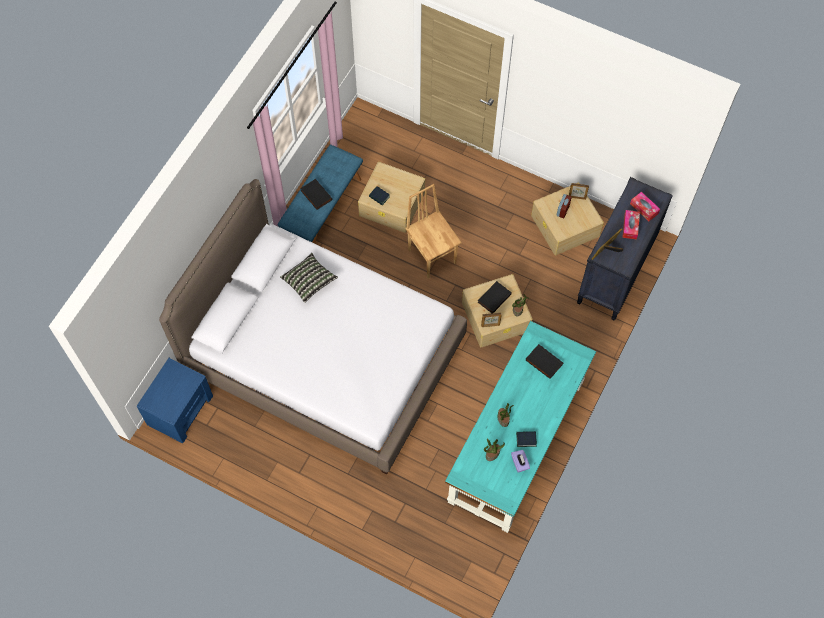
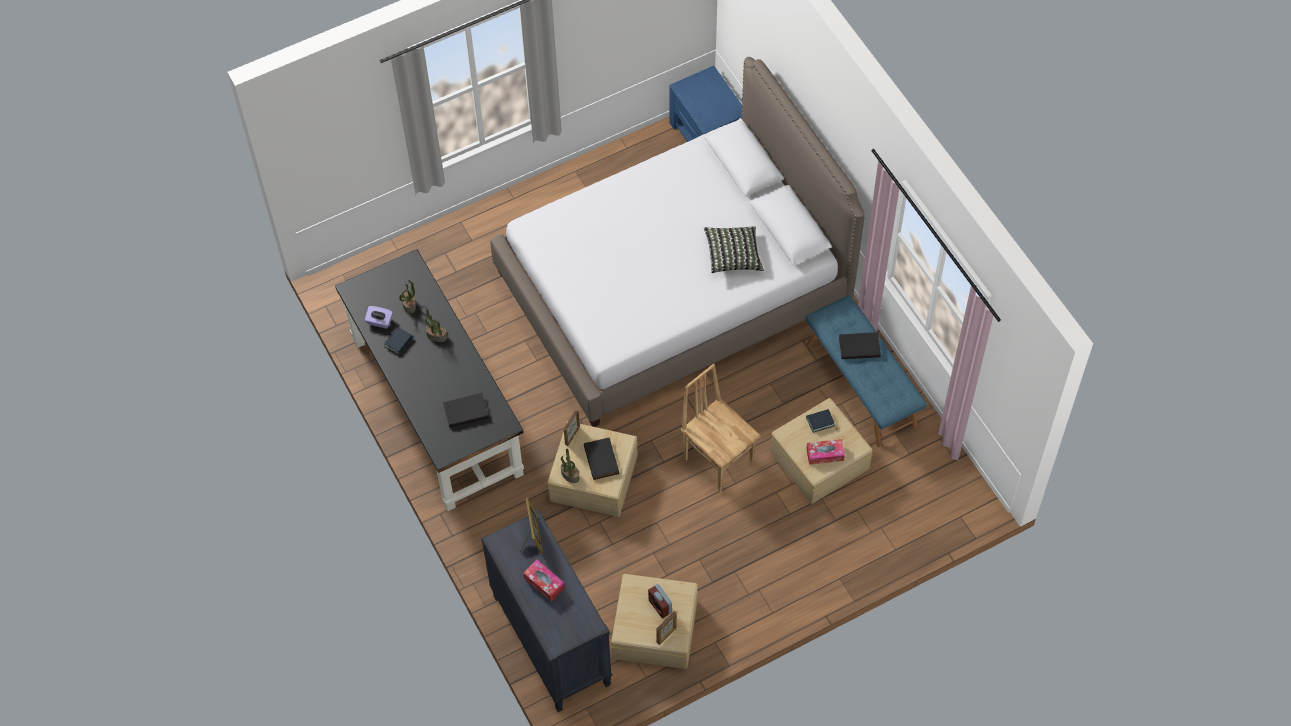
camera: 125 degrees right, 5 degrees down
brown chair [405,184,462,278] -> brown chair turned 135 degrees counterclockwise [680,364,761,493]
turquoise desk [445,321,596,533] -> black desk [335,249,524,511]
tissue box [630,192,660,221] -> tissue box moved to [806,439,845,465]

